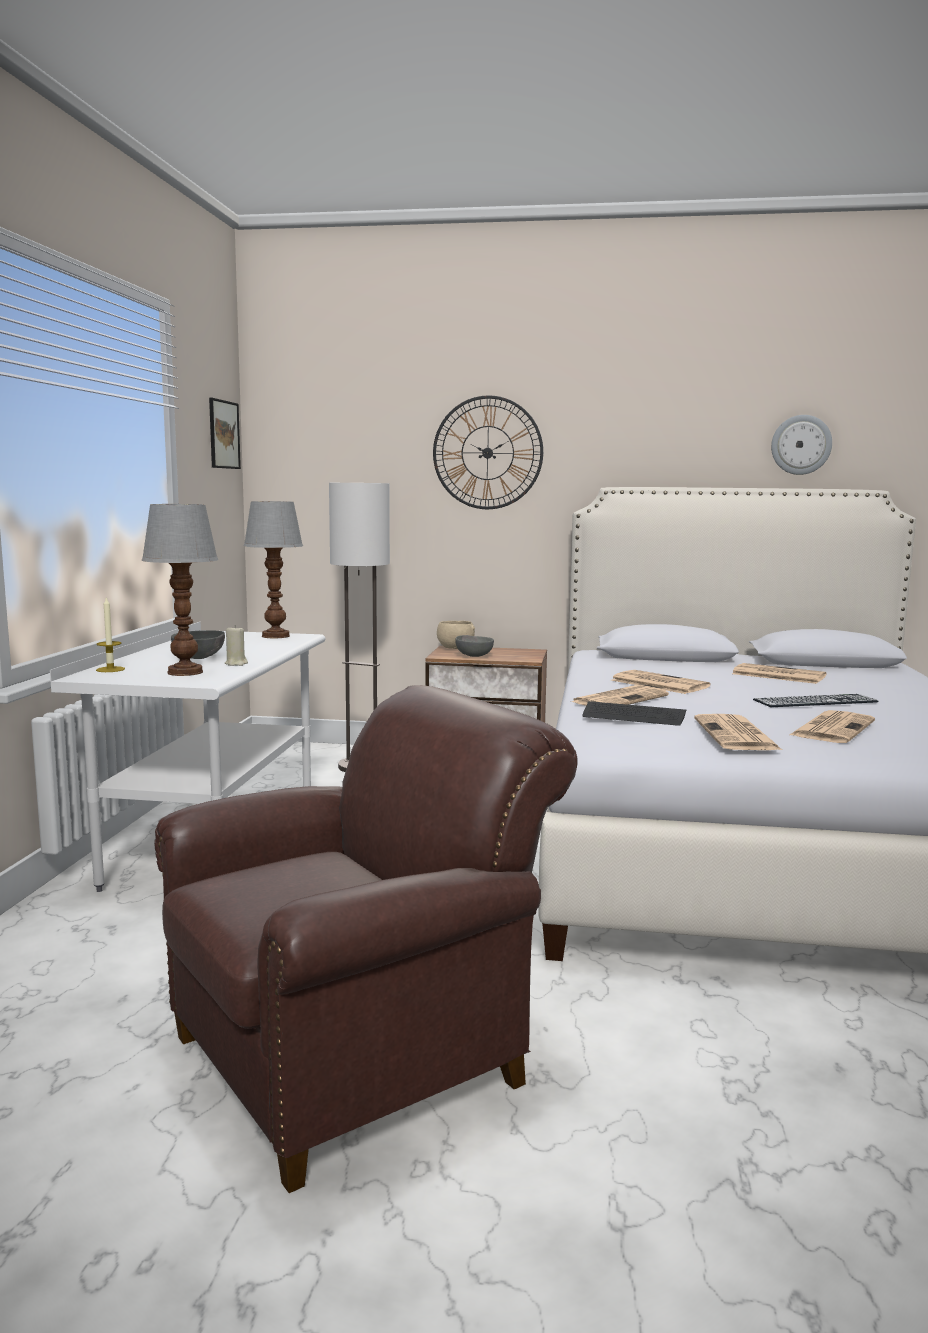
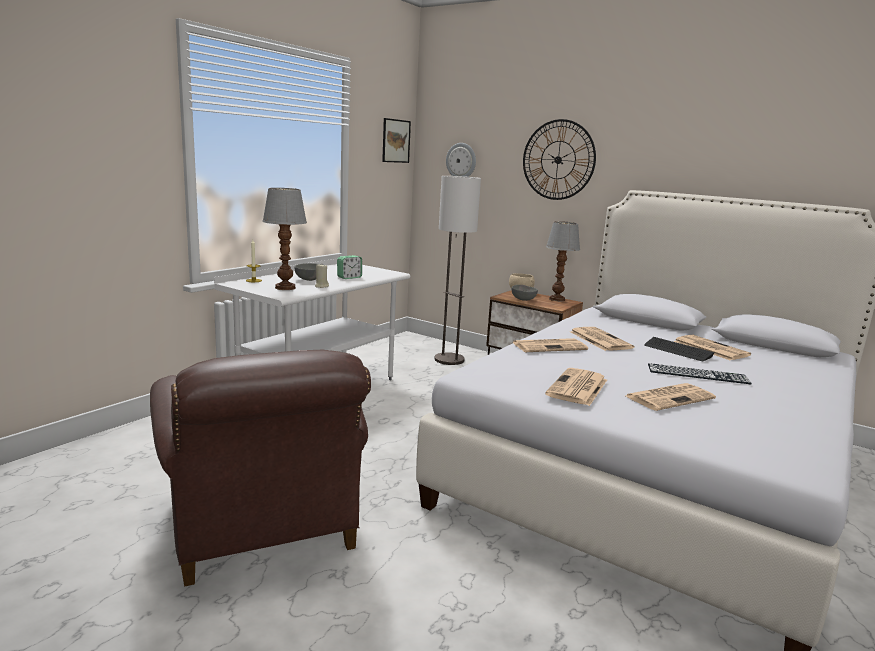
camera: 25 degrees right, 5 degrees up
brown armchair [154,685,578,1193] -> brown armchair turned 75 degrees clockwise [150,350,371,586]
table lamp [244,501,303,638] -> table lamp moved to [546,221,580,301]
keyboard [582,701,686,726] -> keyboard moved to [644,337,714,361]
wall clock [771,415,832,475] -> wall clock moved to [446,143,476,177]
none -> alarm clock [337,255,362,279]

